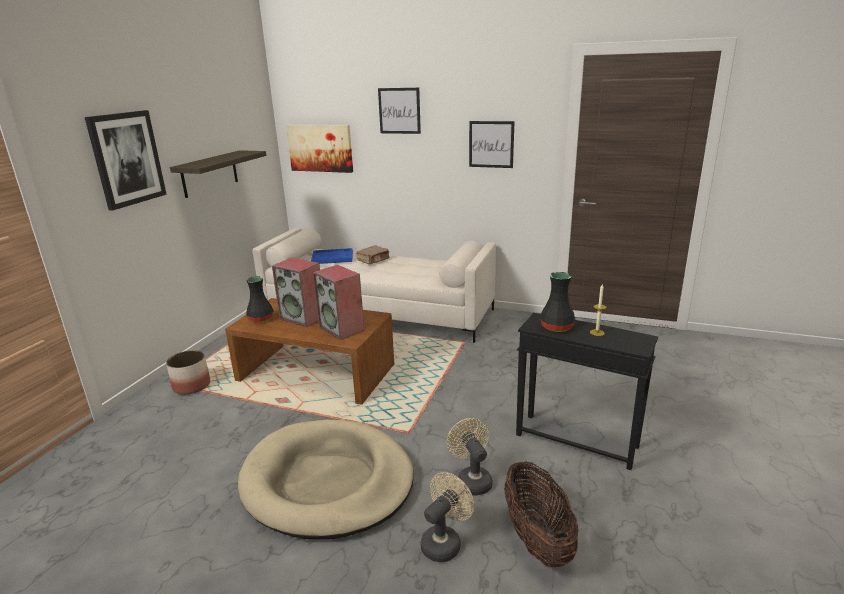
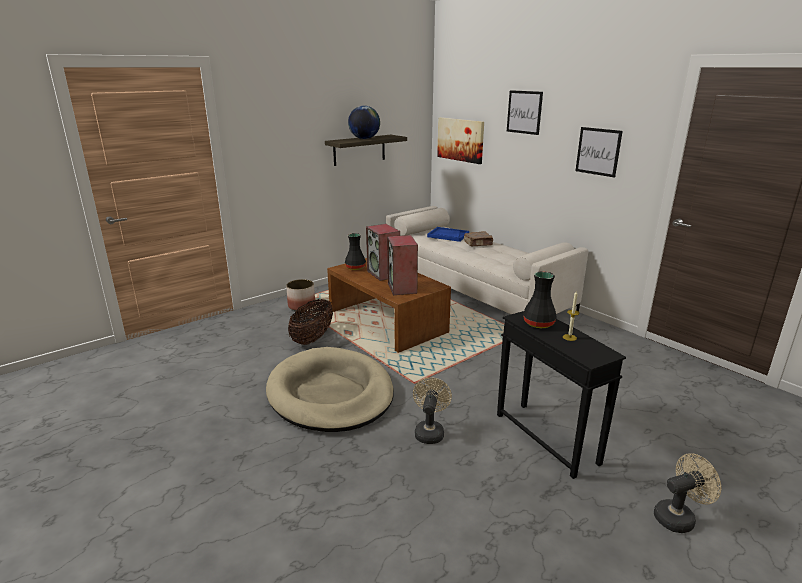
camera: 30 degrees right, 0 degrees up
picture [85,110,167,211] -> none
beige fan [421,472,474,562] -> beige fan moved to [654,453,721,533]
basket [504,461,578,567] -> basket moved to [288,299,333,345]
none -> globe [348,106,380,139]

